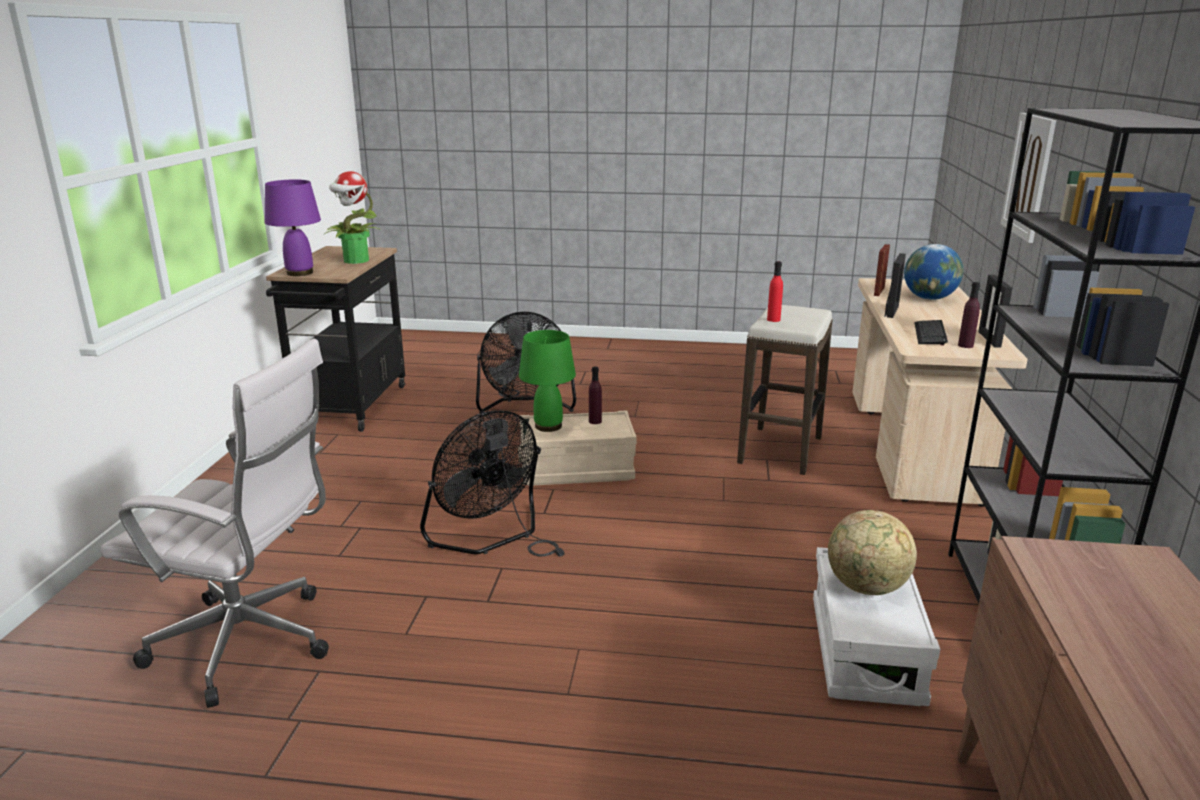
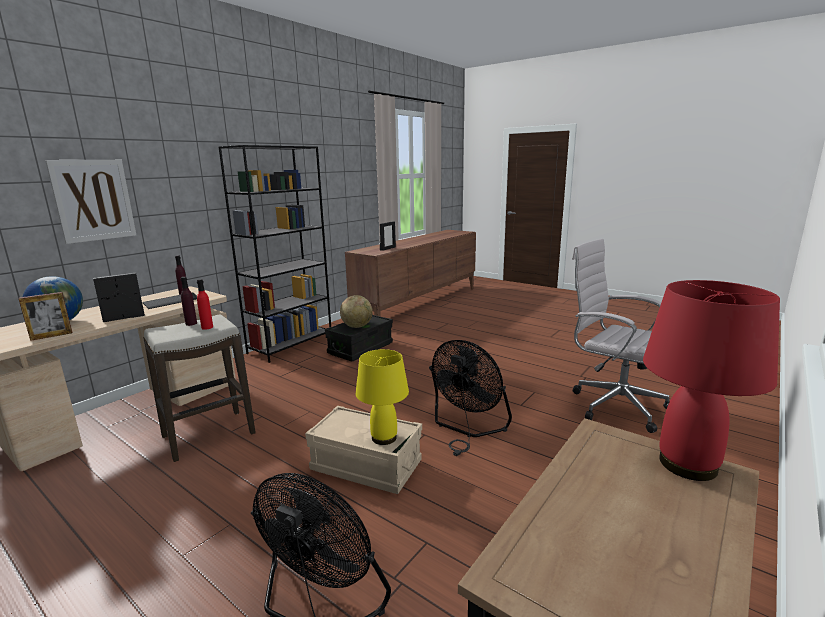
camera: 150 degrees left, 5 degrees down
purple table lamp [265,179,321,276] -> red table lamp [643,280,780,481]
potted plant [325,171,381,264] -> none
black fan [420,411,564,557] -> black fan turned 135 degrees counterclockwise [429,340,512,456]
green table lamp [519,330,576,432] -> yellow table lamp [356,349,409,445]
purple bottle [589,366,602,424] -> purple bottle moved to [181,277,197,326]
white storage box [813,547,940,706] -> black storage box [325,315,393,361]
picture frame [978,275,1012,348] -> picture frame moved to [380,221,396,251]

